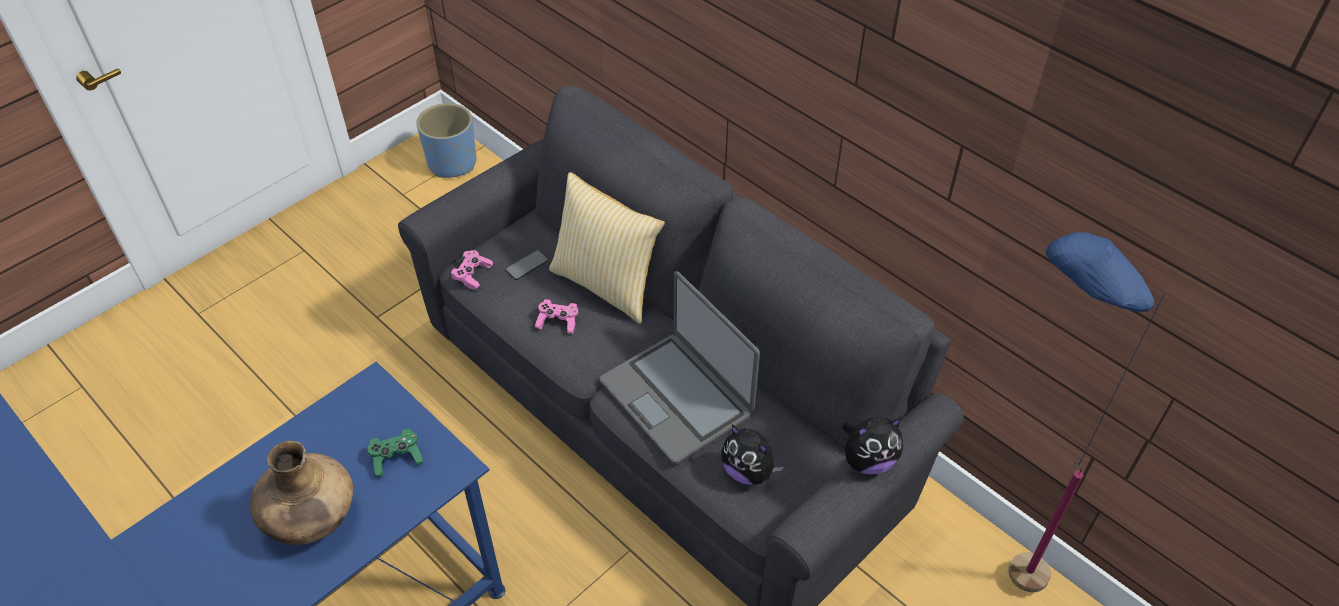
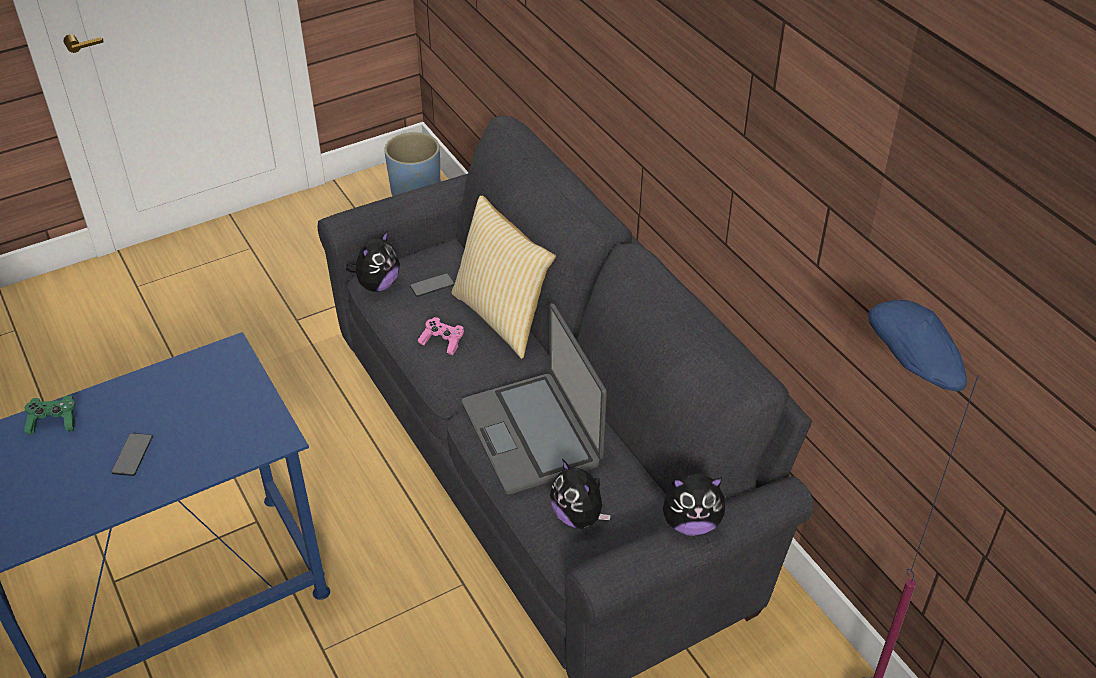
camera: 15 degrees right, 5 degrees down
brown vase [250,441,353,545] -> phone [111,433,153,476]
green game controller [367,428,424,477] -> green game controller moved to [24,396,76,435]
pink game controller [450,250,493,290] -> plush toy [346,231,400,292]

